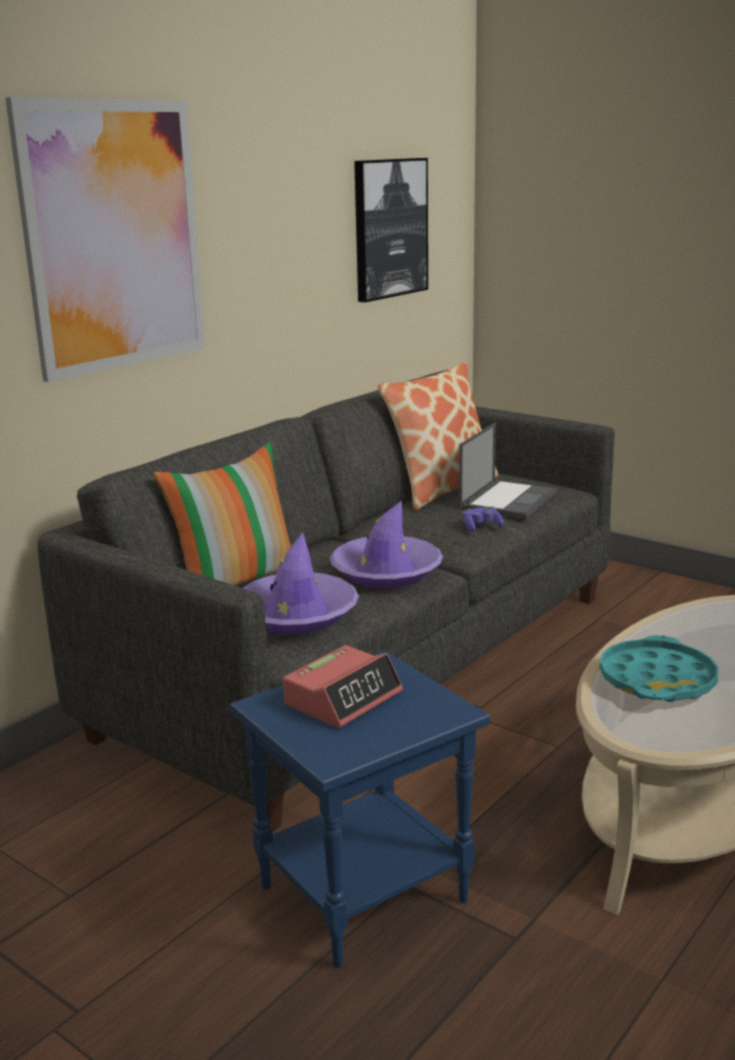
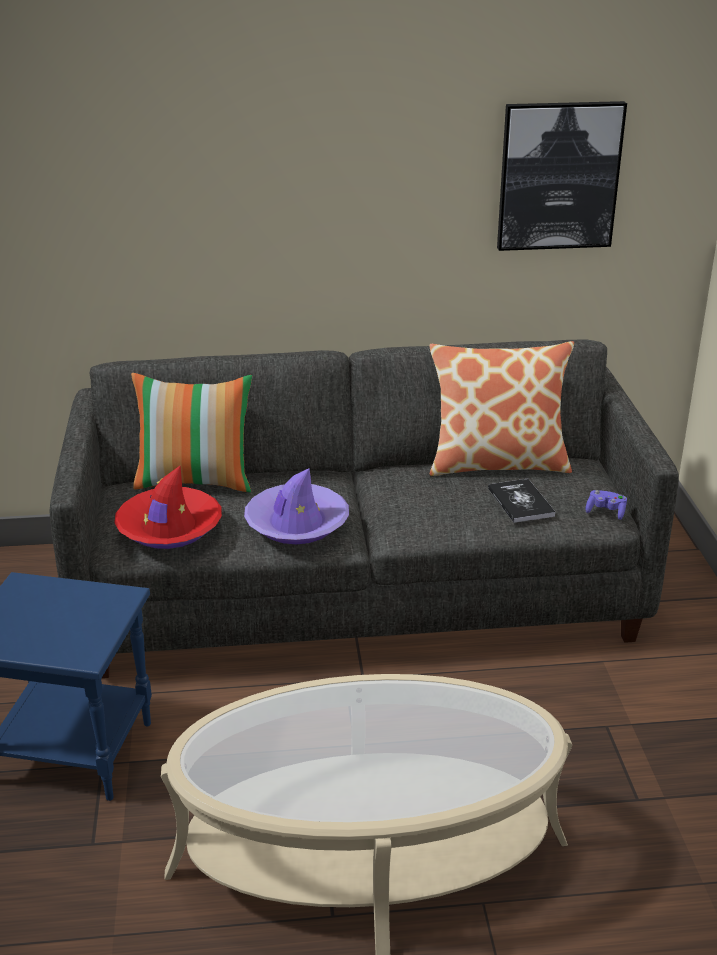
camera: 45 degrees right, 10 degrees up
picture [5,97,206,382] -> none
purple hat [243,532,359,634] -> red hat [114,465,222,549]
alarm clock [283,645,403,728] -> none
laptop [459,423,557,519] -> book [488,479,555,523]
purple game controller [462,506,504,532] -> purple game controller moved to [586,490,627,520]
turquoise tray [599,635,718,702] -> none

